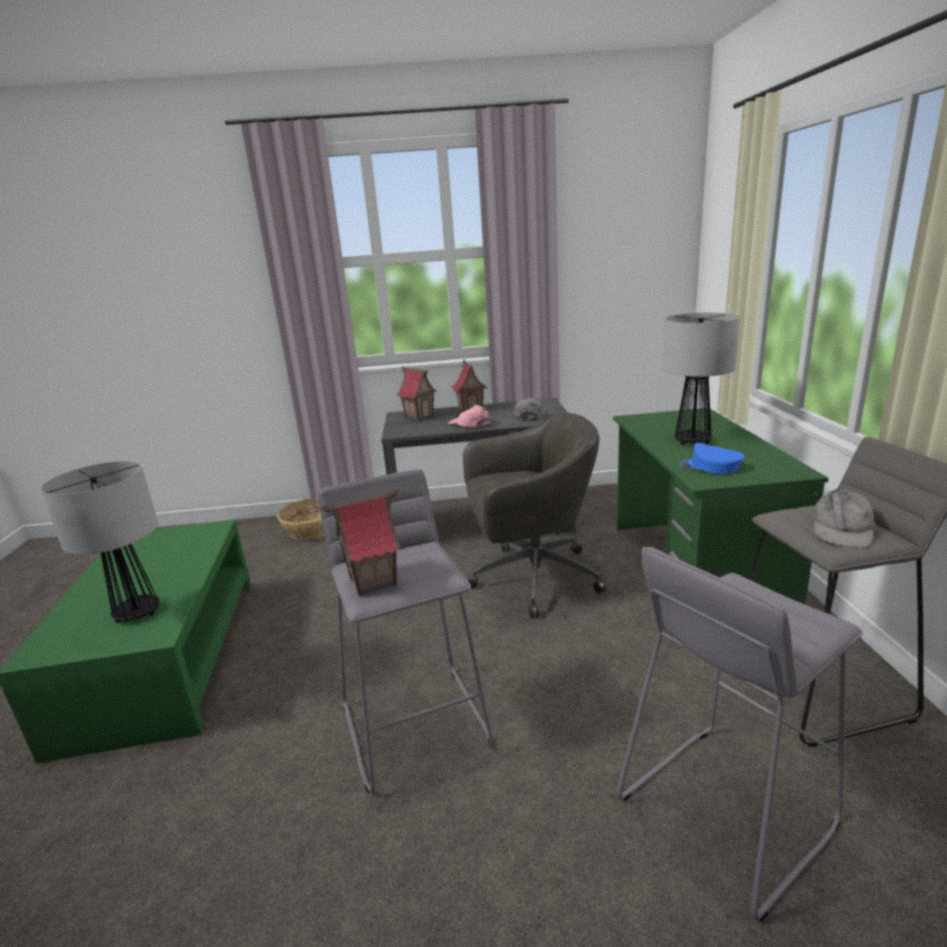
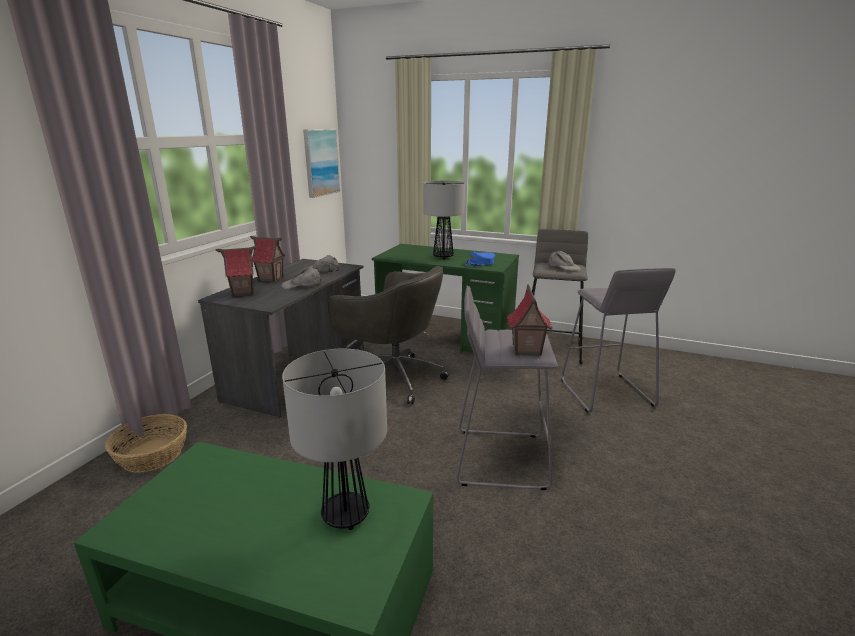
camera: 65 degrees left, 0 degrees up
pink cap [448,405,490,427] -> grey cap [281,267,321,289]
grey office chair [463,412,606,618] -> grey office chair turned 105 degrees clockwise [328,266,448,404]
none -> picture [303,129,340,198]

